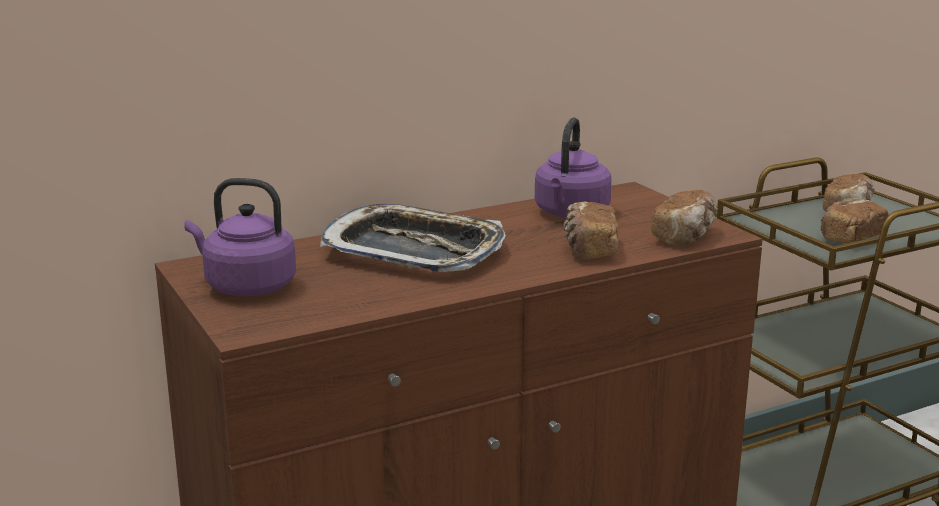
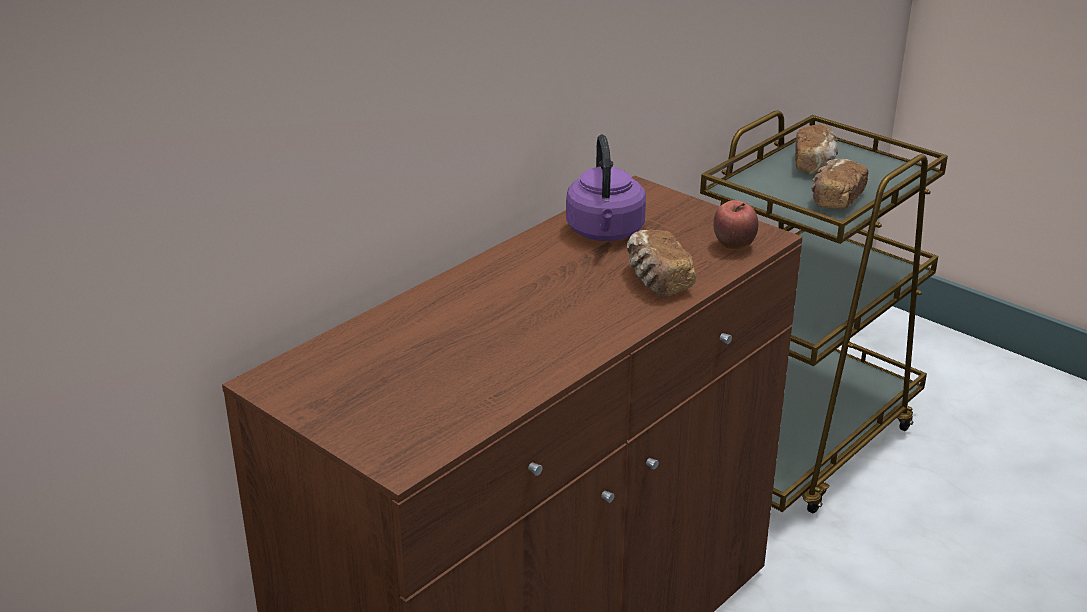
camera: 20 degrees left, 10 degrees up
purple kettle [184,178,296,297] -> none
tray [320,204,506,272] -> none
bread [651,190,718,246] -> apple [713,200,758,250]

